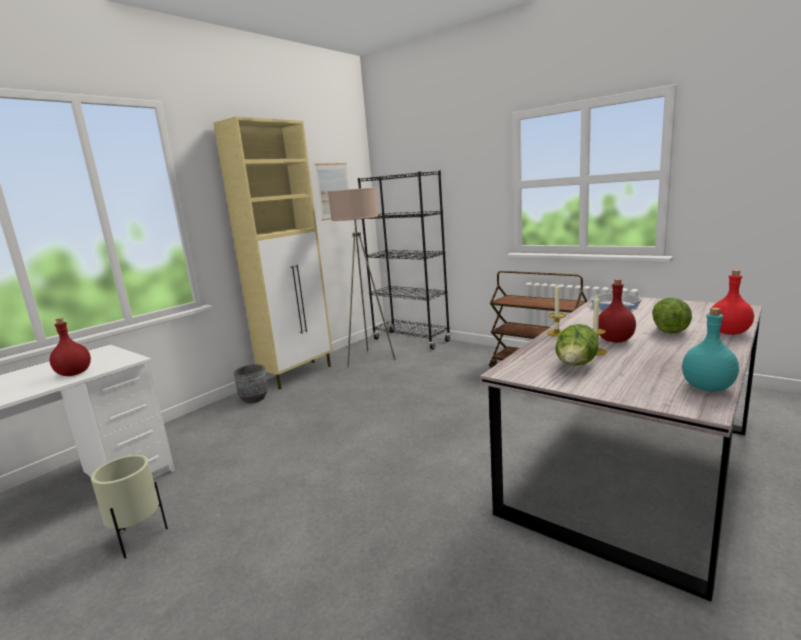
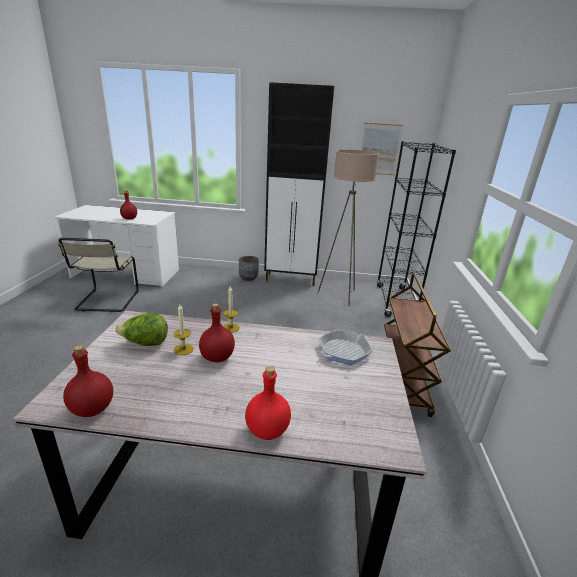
camera: 55 degrees right, 10 degrees up
beige planter [91,455,168,559] -> beige chair [58,238,139,312]
beige cabinet [213,117,332,390] -> black cabinet [264,82,334,286]
lettuce [652,297,692,334] -> none
turquoise bottle [682,307,739,392] -> red bottle [63,345,113,417]

